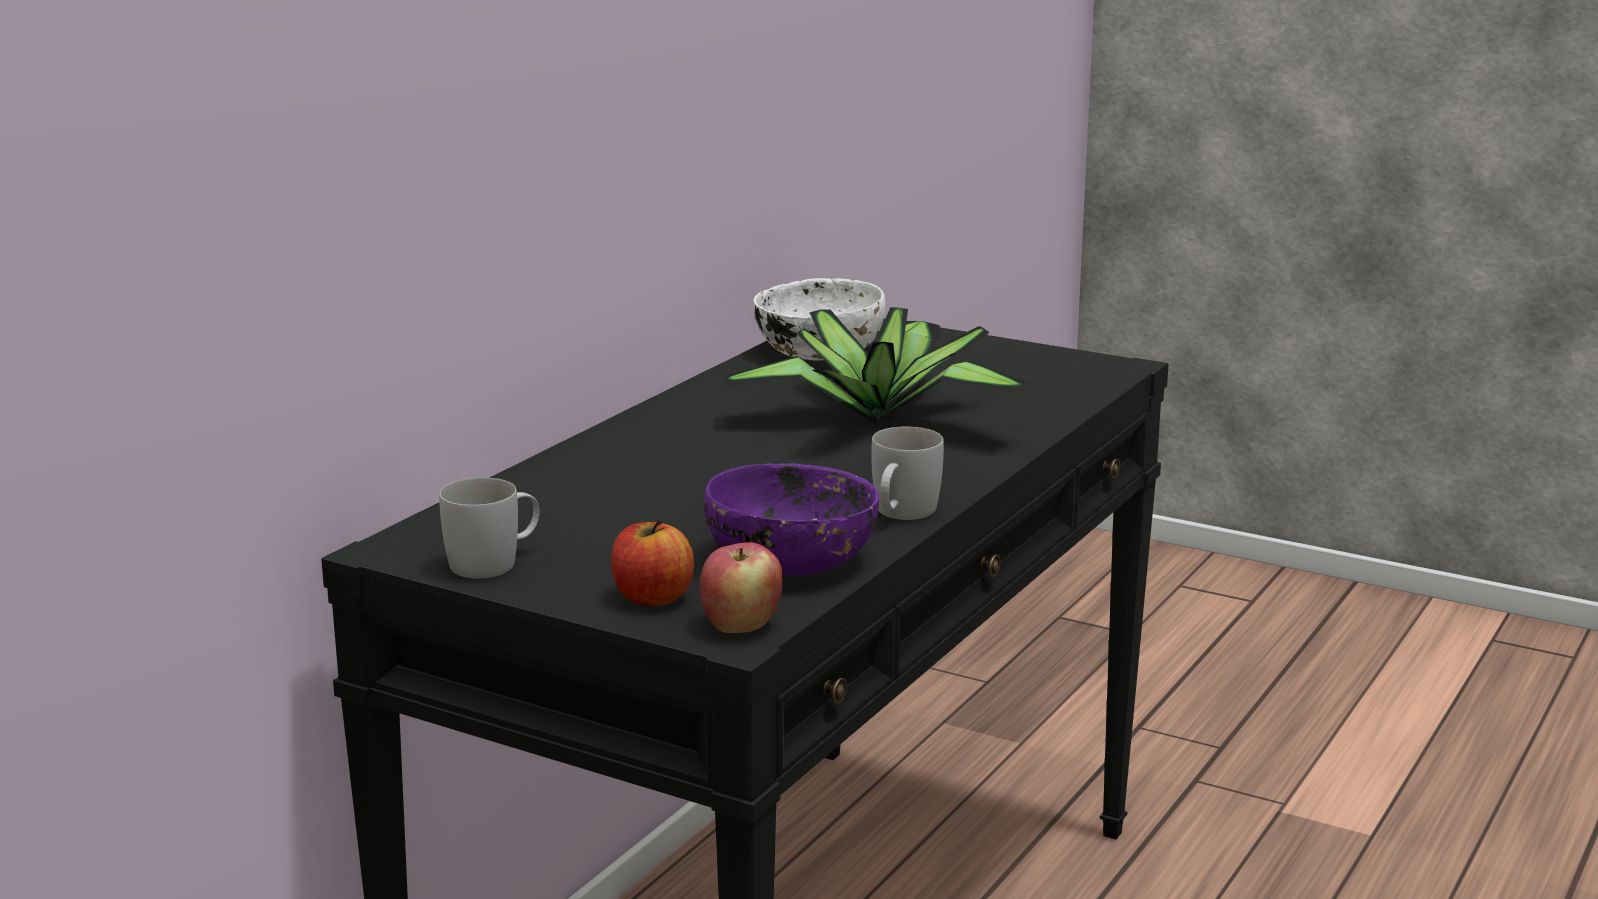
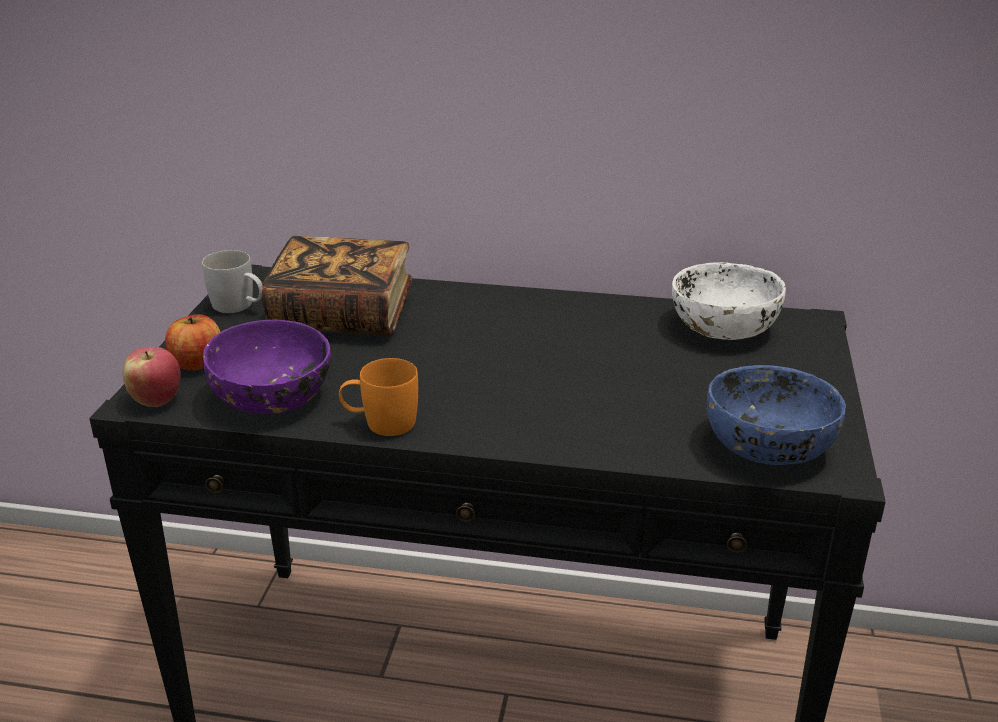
camera: 70 degrees right, 10 degrees up
potted plant [724,307,1029,425] -> none
white mug [871,426,944,520] -> orange mug [339,358,418,436]
none -> book [262,236,412,336]
none -> blue bowl [707,365,846,465]

